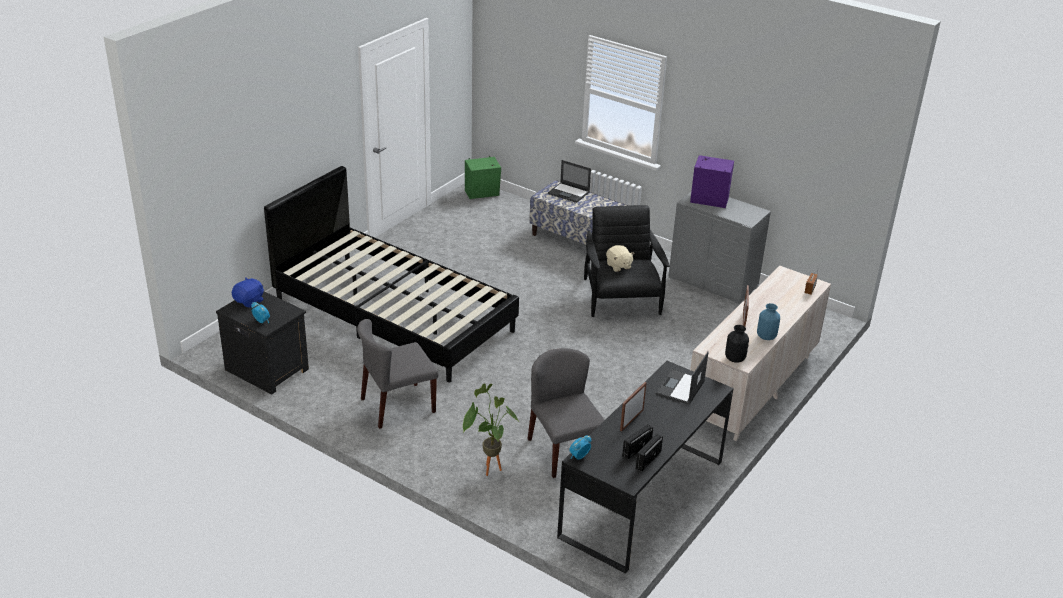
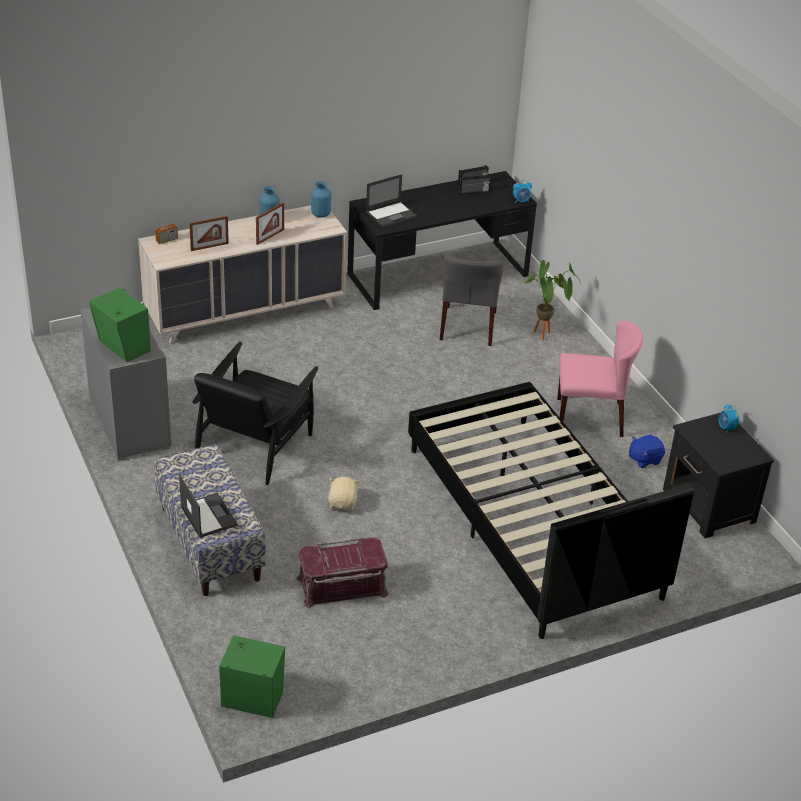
camera: 150 degrees left, 5 degrees up
blue plush toy [232,277,264,308] -> blue plush toy moved to [629,435,665,468]
grey chair [357,319,439,429] -> pink chair [557,320,643,437]
beige plush toy [606,245,635,272] -> beige plush toy moved to [328,477,360,511]
picture frame [620,382,647,432] -> picture frame moved to [189,216,229,251]
purple speaker [690,155,734,208] -> green speaker [89,288,151,362]
black vase [725,325,749,363] -> blue vase [311,181,331,218]
none -> red storage box [296,537,389,608]

